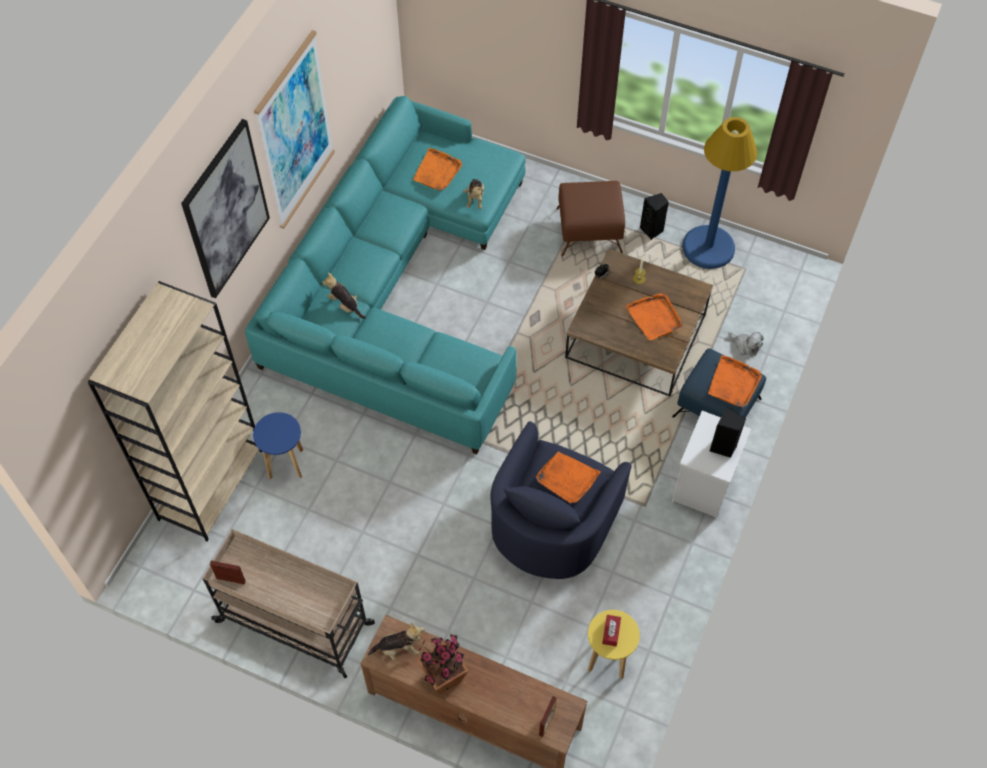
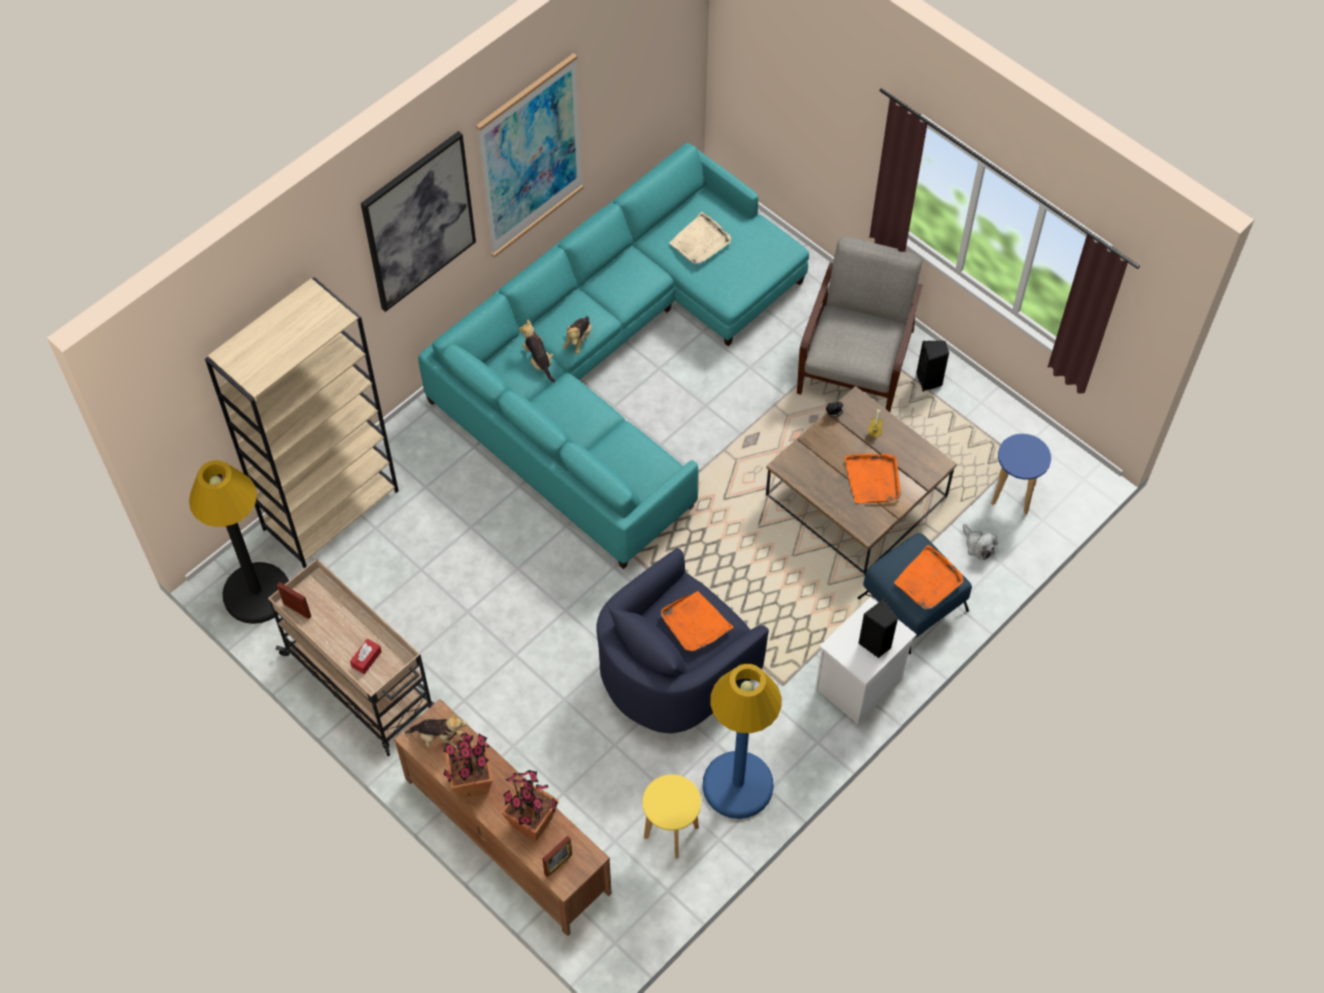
camera: 20 degrees right, 0 degrees up
blue stool [253,412,303,479] -> blue stool moved to [991,434,1051,514]
orange tray [413,148,462,191] -> beige tray [669,212,731,265]
plush toy [464,179,484,209] -> plush toy moved to [563,316,592,354]
brown ottoman [556,181,625,256] -> grey armchair [797,237,923,412]
red tissue box [602,615,621,646] -> red tissue box moved to [350,639,382,674]
blue floor lamp [682,117,757,269] -> blue floor lamp moved to [703,664,781,819]
none -> black floor lamp [189,460,289,624]
none -> potted plant [501,770,559,841]

